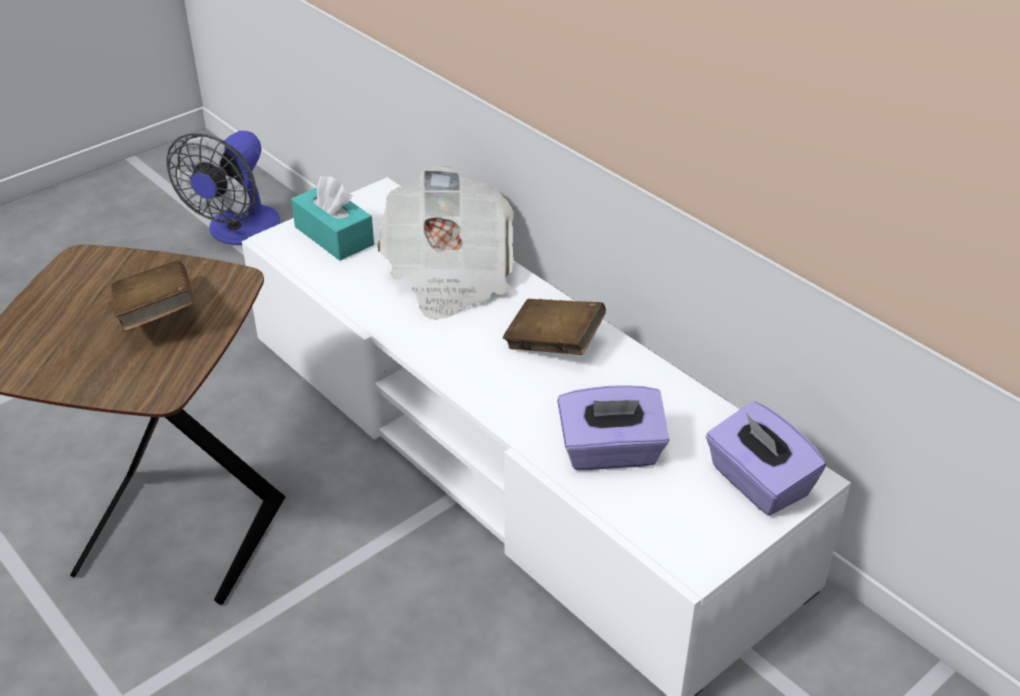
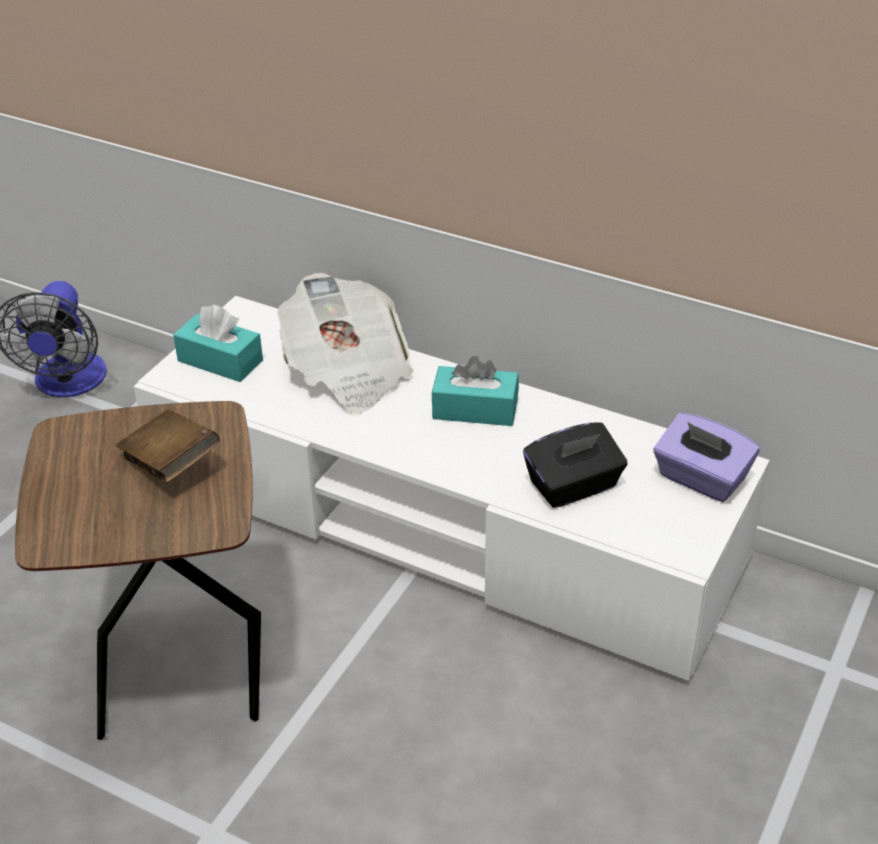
camera: 20 degrees left, 0 degrees up
brown book [503,299,606,355] -> turquoise tissue box [432,356,519,426]
purple tissue box [557,385,669,470] -> black tissue box [523,422,627,508]

